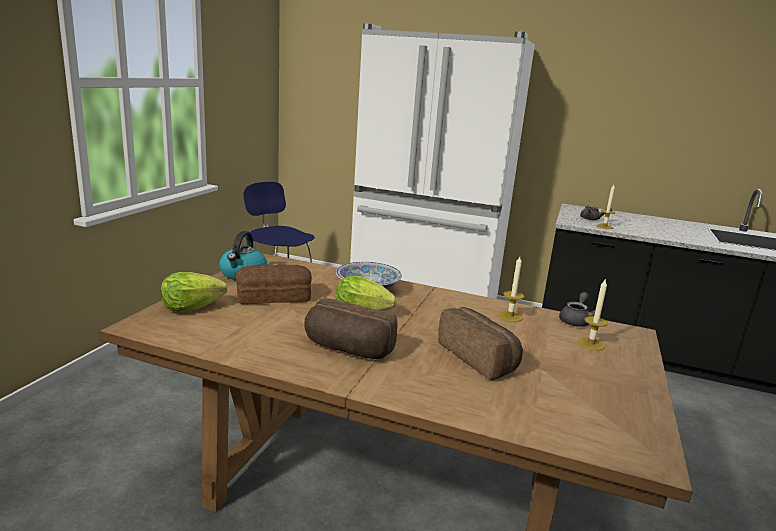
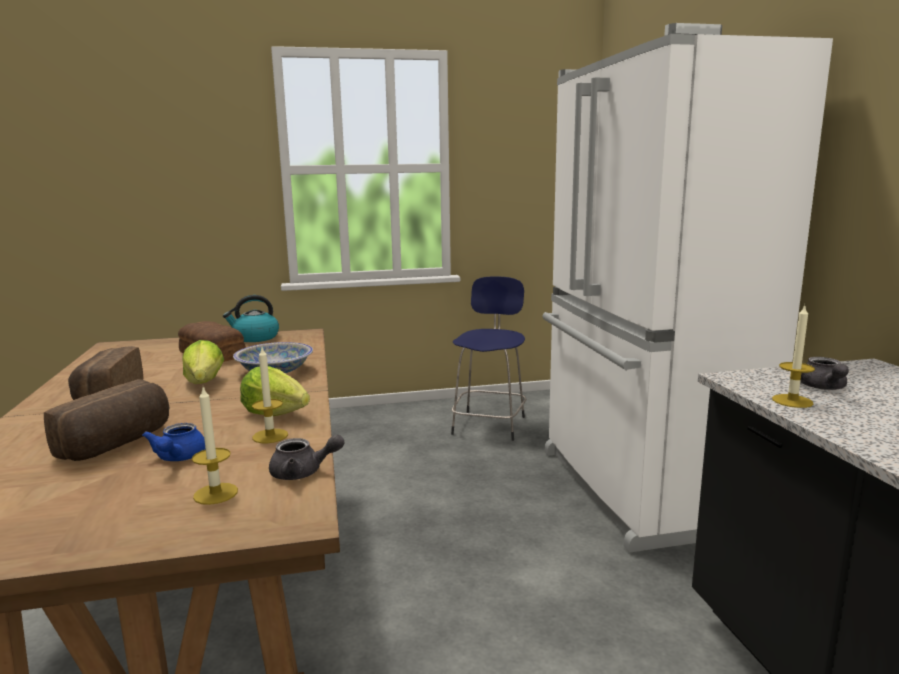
camera: 60 degrees right, 5 degrees down
lettuce [161,272,227,312] -> lettuce moved to [240,366,310,416]
none -> blue teapot [142,423,206,461]

